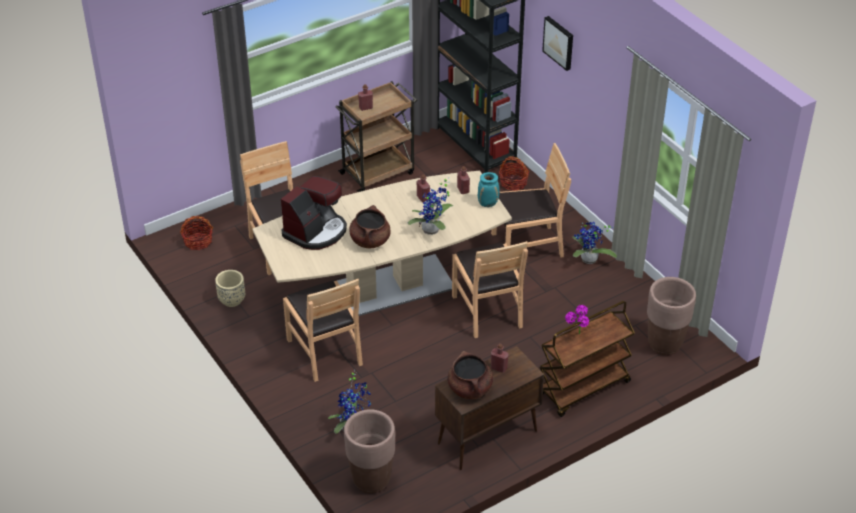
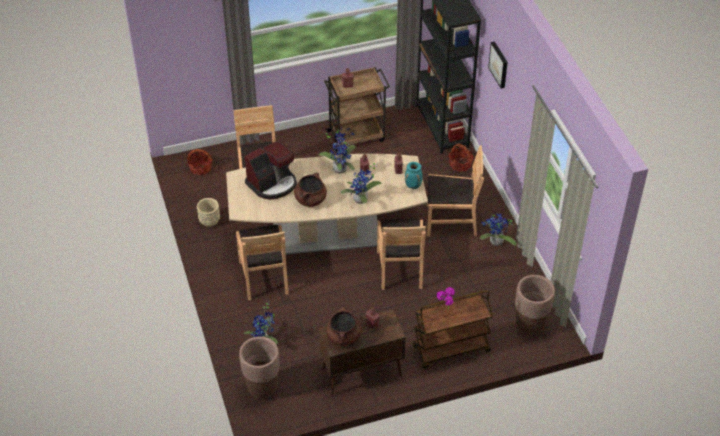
camera: 15 degrees right, 5 degrees up
none -> potted plant [319,126,355,174]

